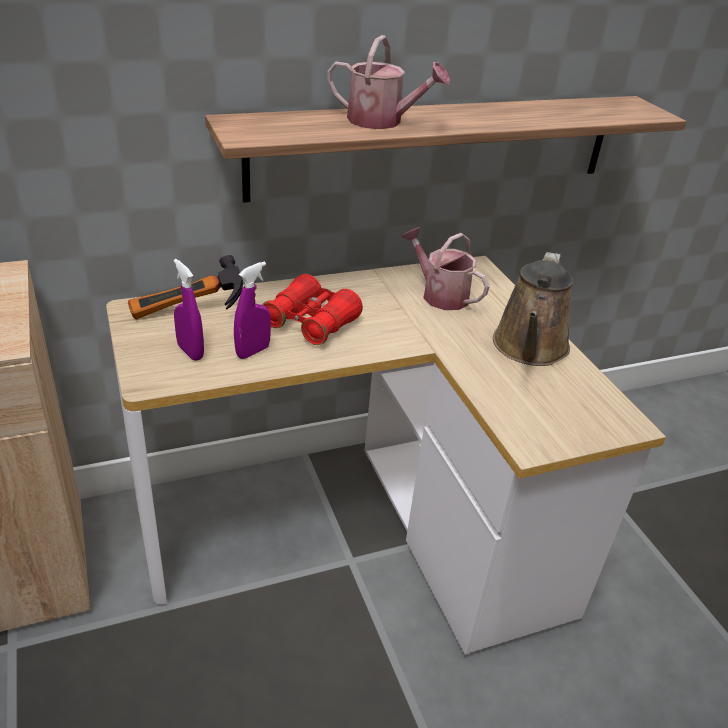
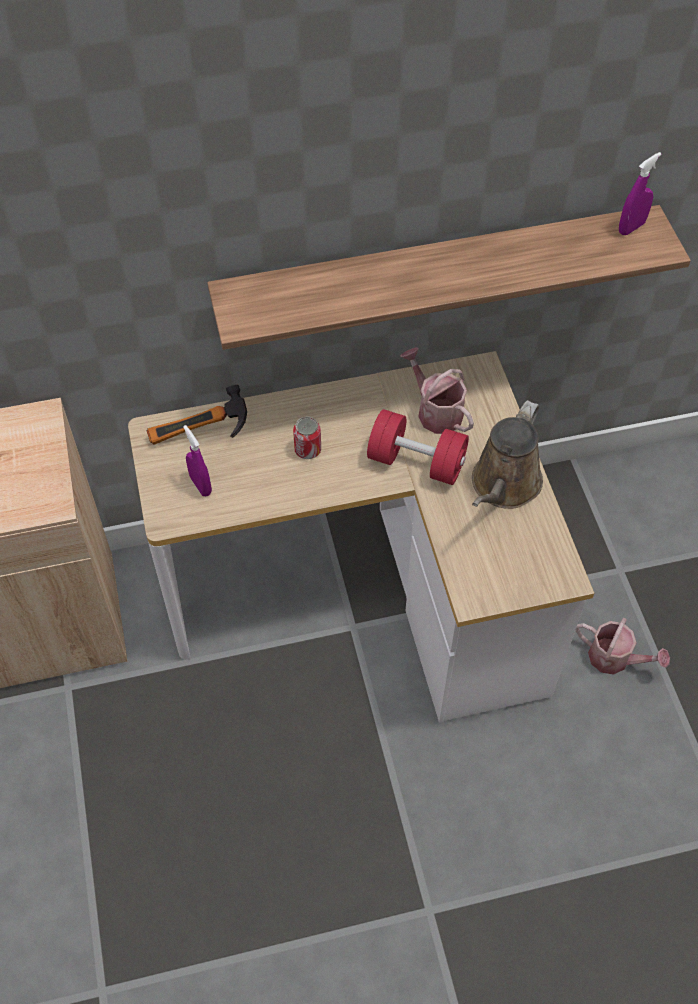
camera: 10 degrees right, 20 degrees up
purple spray bottle [234,261,271,359] -> purple spray bottle moved to [619,152,661,235]
red binoculars [262,274,363,345] -> can [293,417,321,459]
watering can [327,35,450,129] -> watering can moved to [575,618,670,675]
none -> red dumbbell [367,409,469,485]

